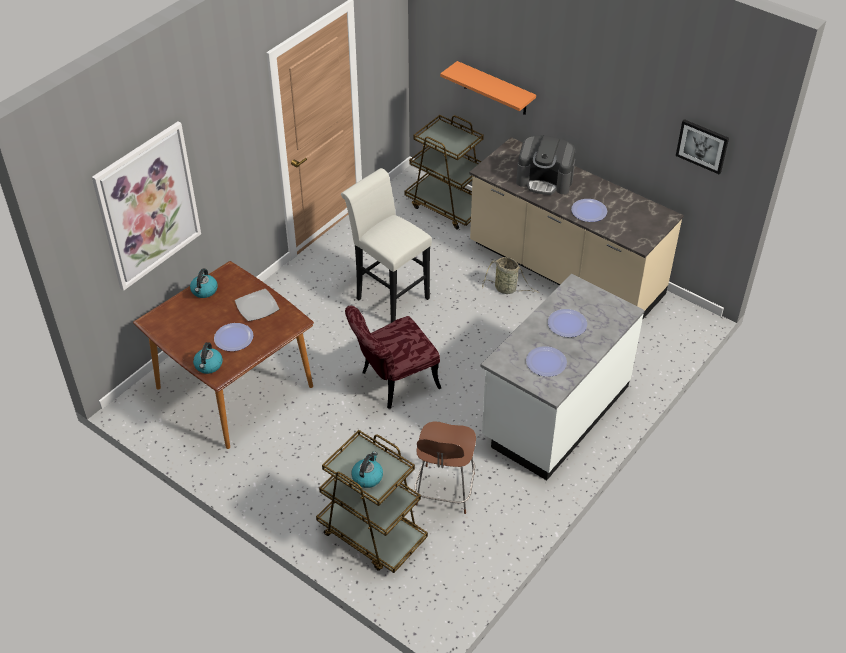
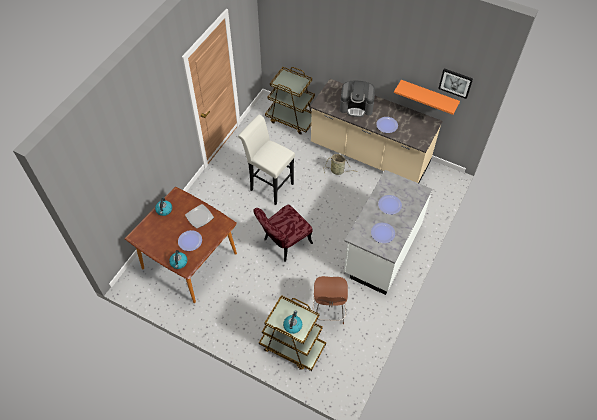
camera: 10 degrees left, 10 degrees up
picture [92,122,201,291] -> none
orange shelf [440,61,536,115] -> orange shelf moved to [394,80,460,115]

